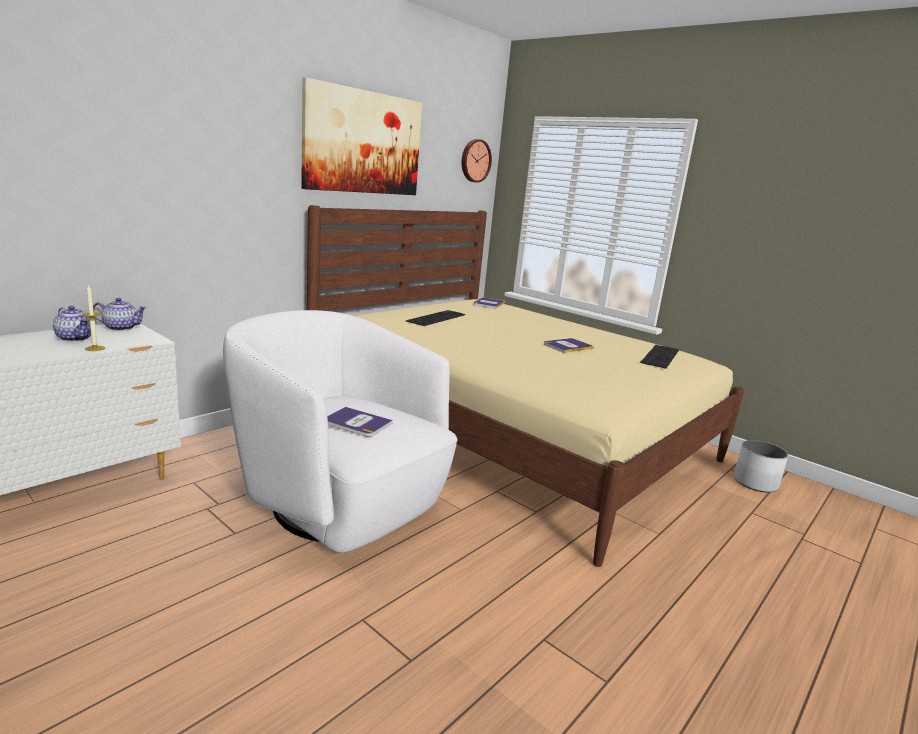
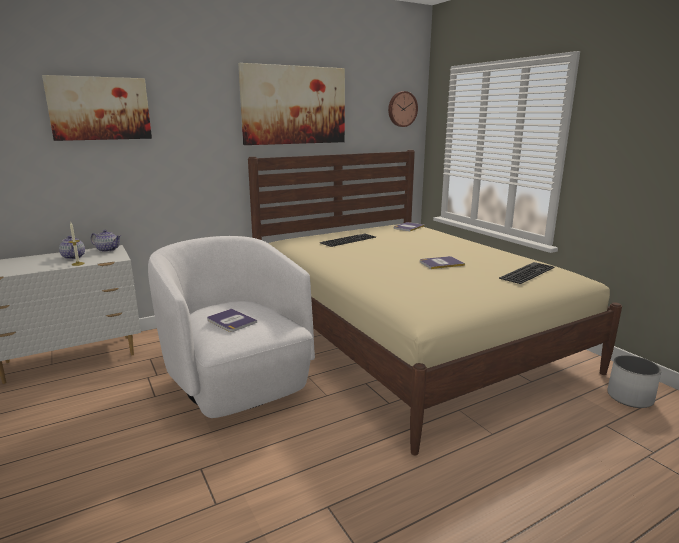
camera: 20 degrees right, 0 degrees up
none -> picture [42,75,152,141]

